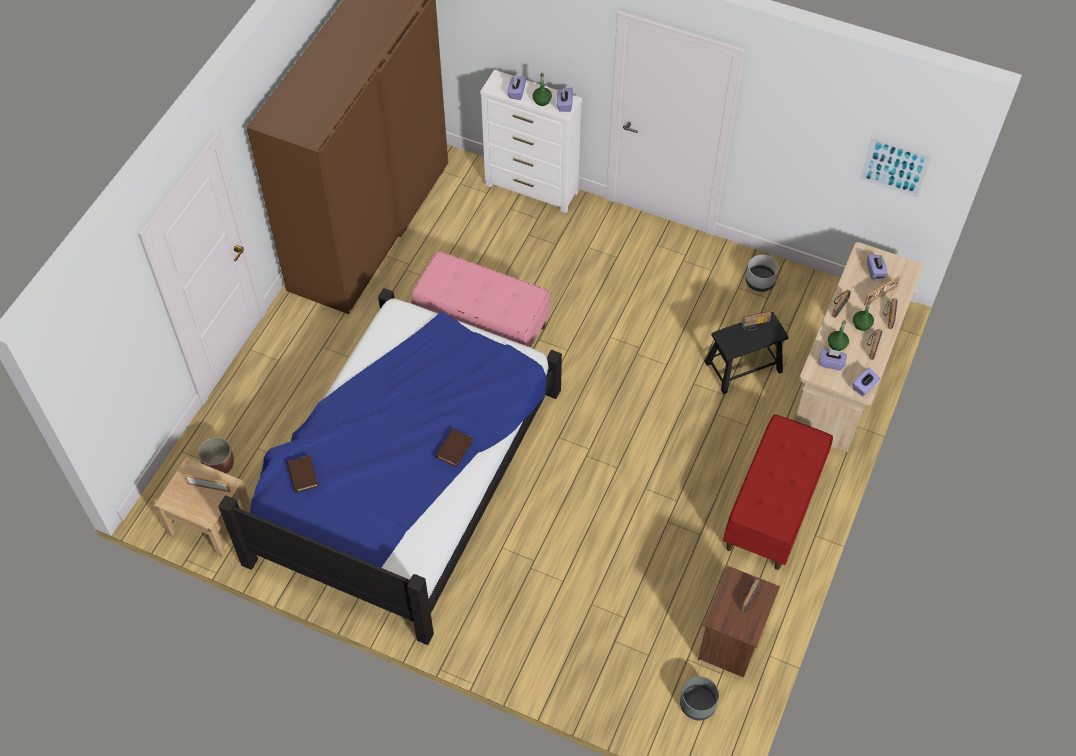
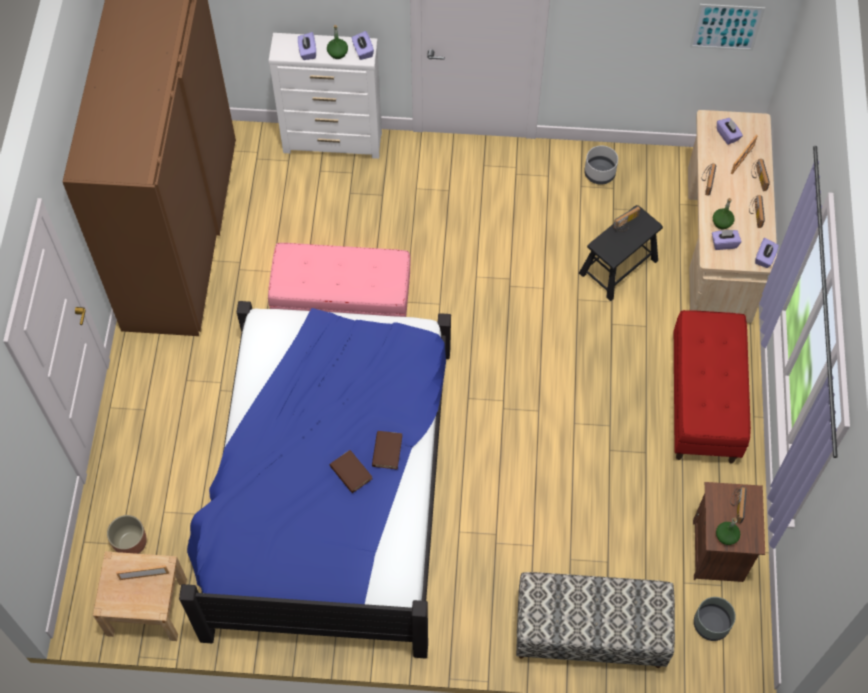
camera: 20 degrees left, 5 degrees up
brown book [287,455,319,493] -> brown book moved to [330,450,372,493]
green bottle [853,300,874,331] -> green bottle moved to [716,518,740,545]
none -> bench [516,572,675,668]

